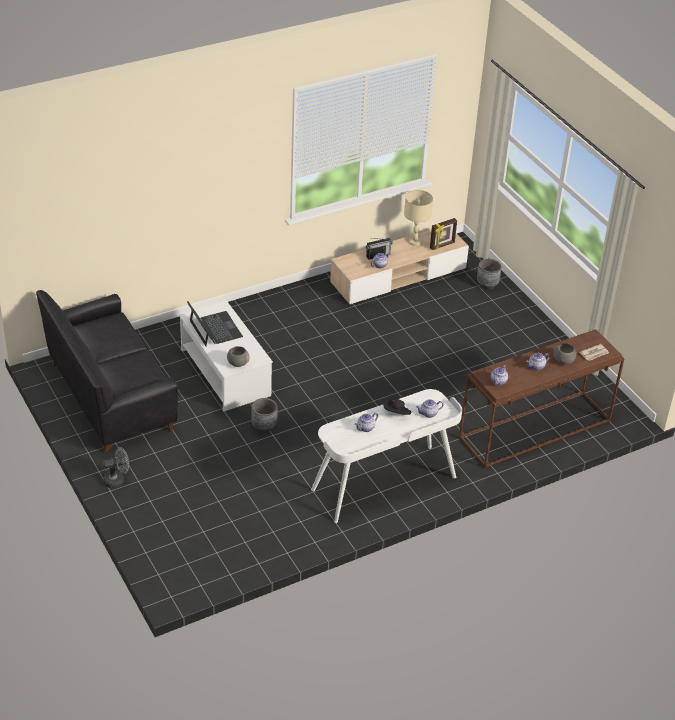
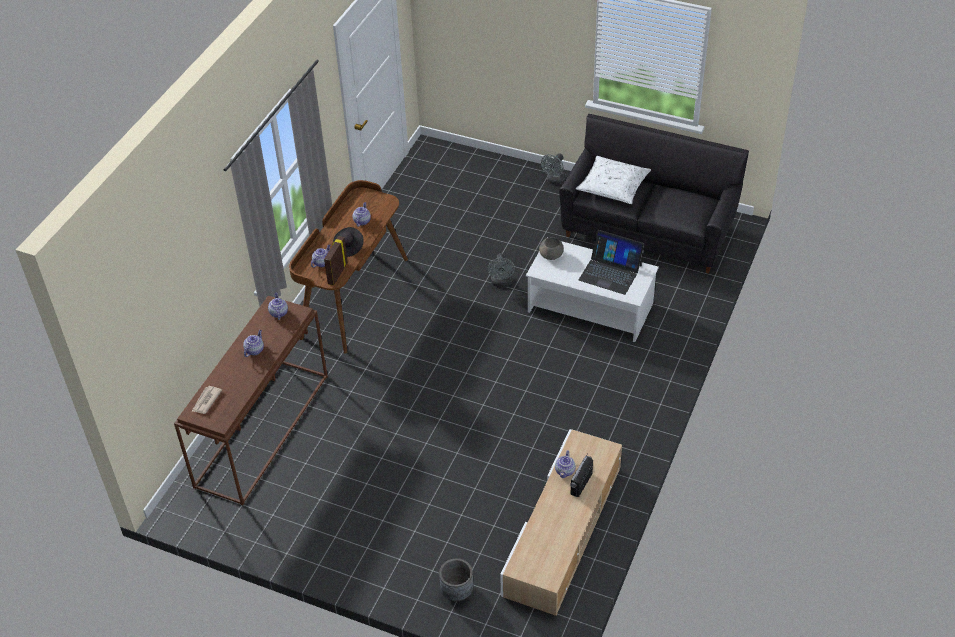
camera: 145 degrees right, 5 degrees up
grey planter [251,398,277,432] -> grey fan [487,254,515,287]
white desk [311,389,462,523] -> brown desk [289,180,408,353]
beige table lamp [404,190,433,246] -> none
picture frame [430,218,457,250] -> picture frame moved to [324,236,348,286]
grey bowl [553,343,576,364] -> none
none -> white pillow [576,156,651,204]

